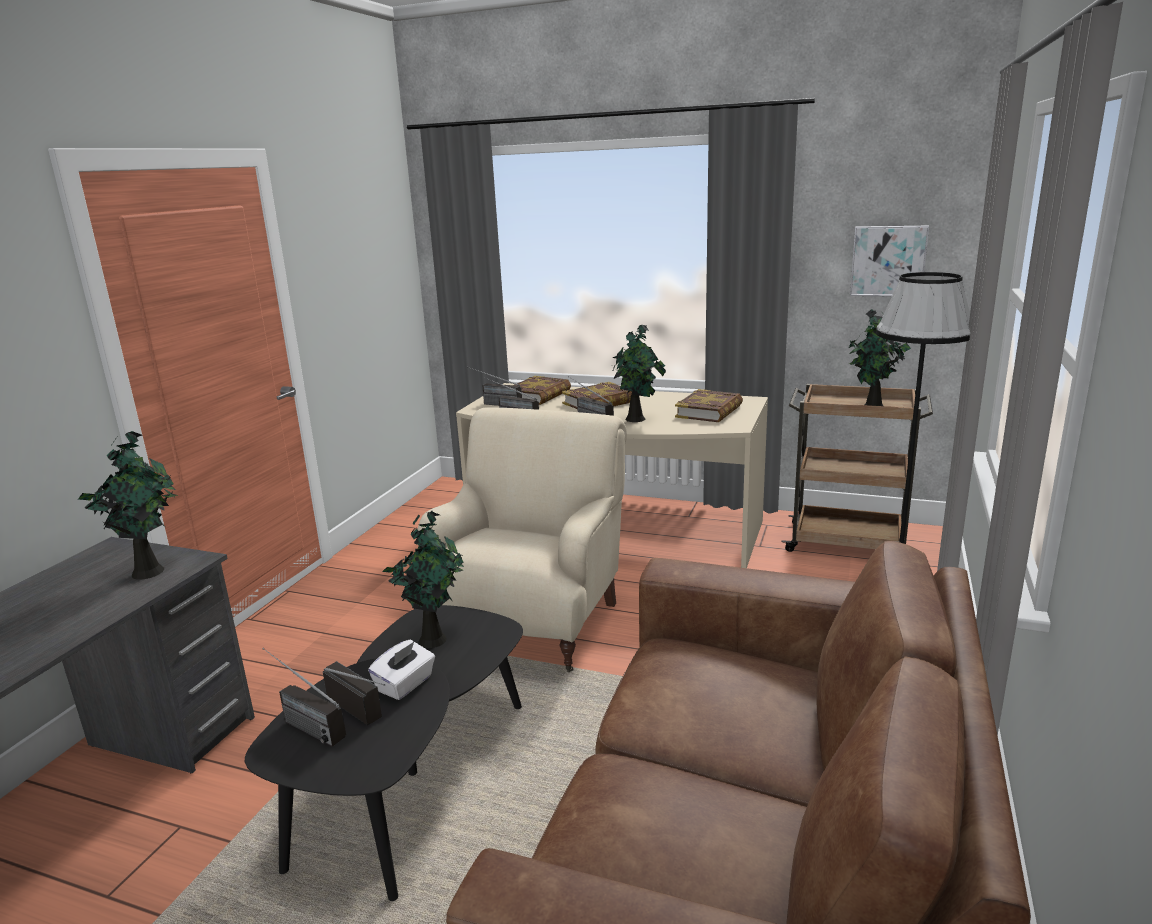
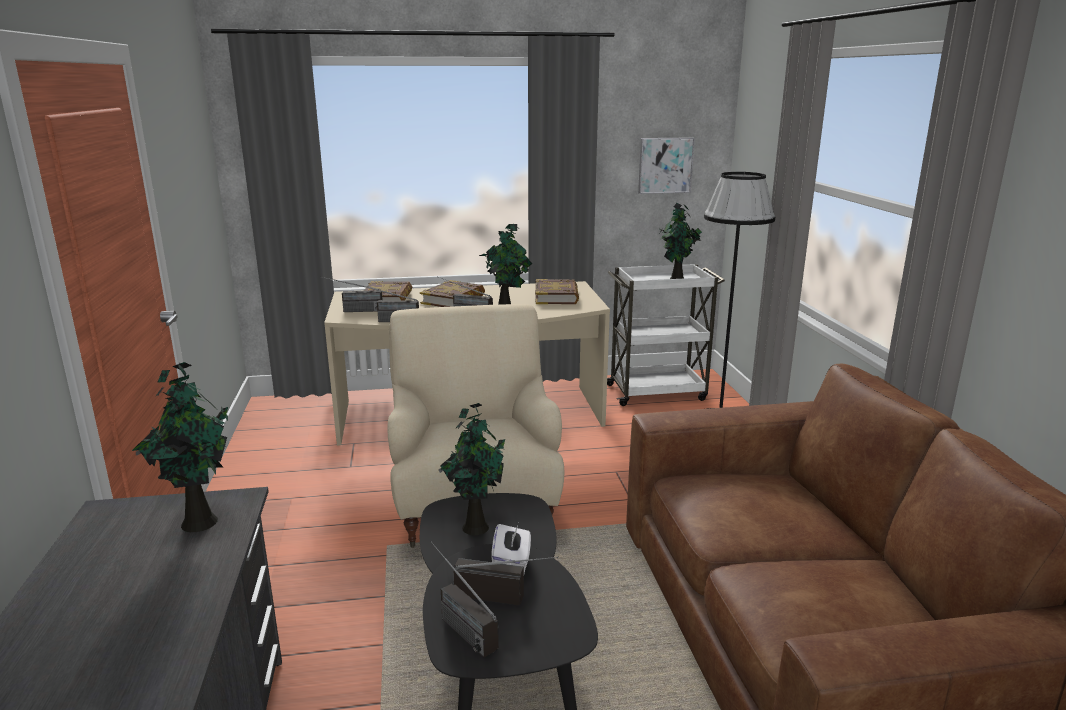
camera: 30 degrees left, 0 degrees up
radio [263,648,346,747] -> radio turned 45 degrees clockwise [431,541,499,657]
brown cart [781,384,933,552] -> white cart [607,264,725,406]

